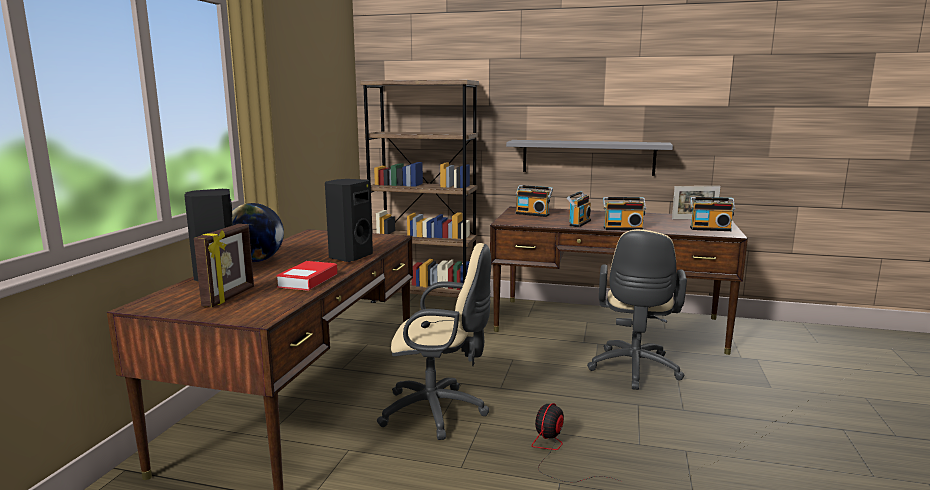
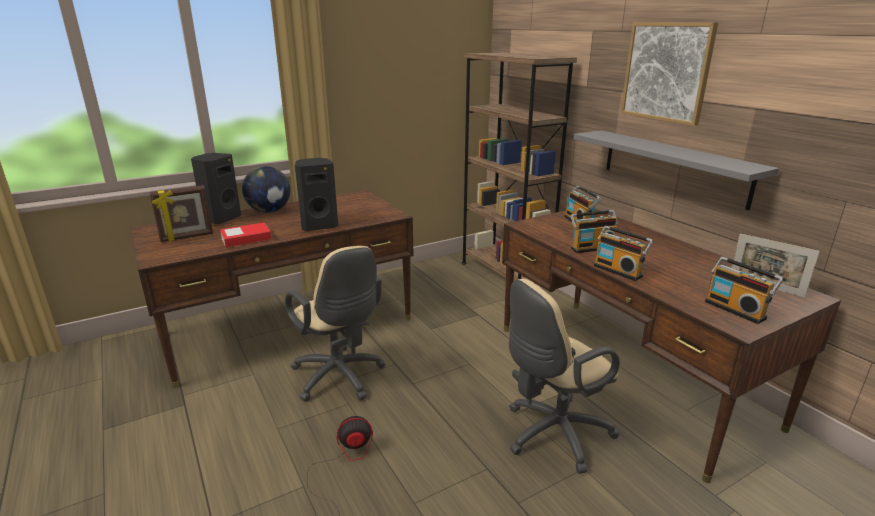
camera: 45 degrees right, 10 degrees up
none -> picture [621,22,718,126]

